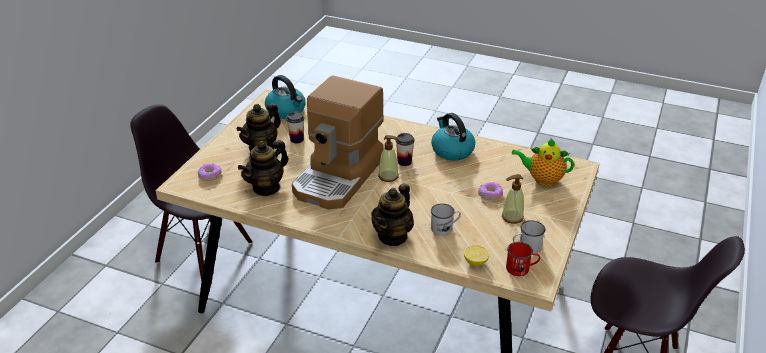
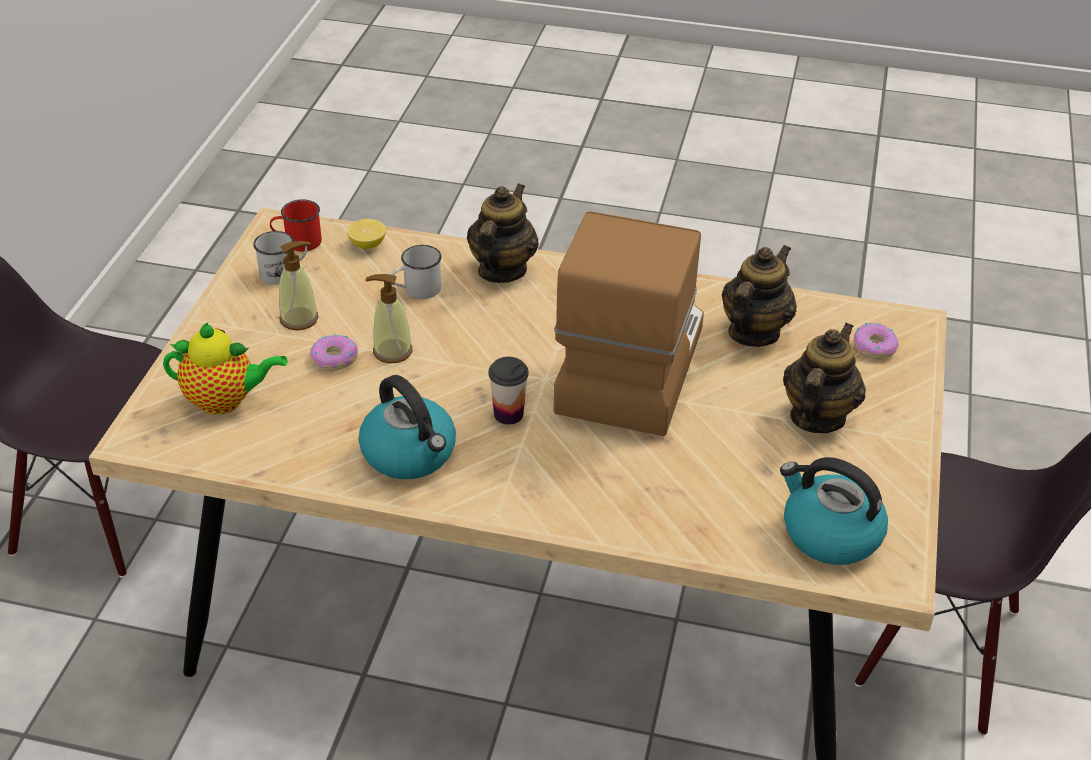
camera: 170 degrees right, 5 degrees up
cup [286,111,304,143] -> none
soap dispenser [378,135,400,182] -> soap dispenser moved to [366,274,412,363]

